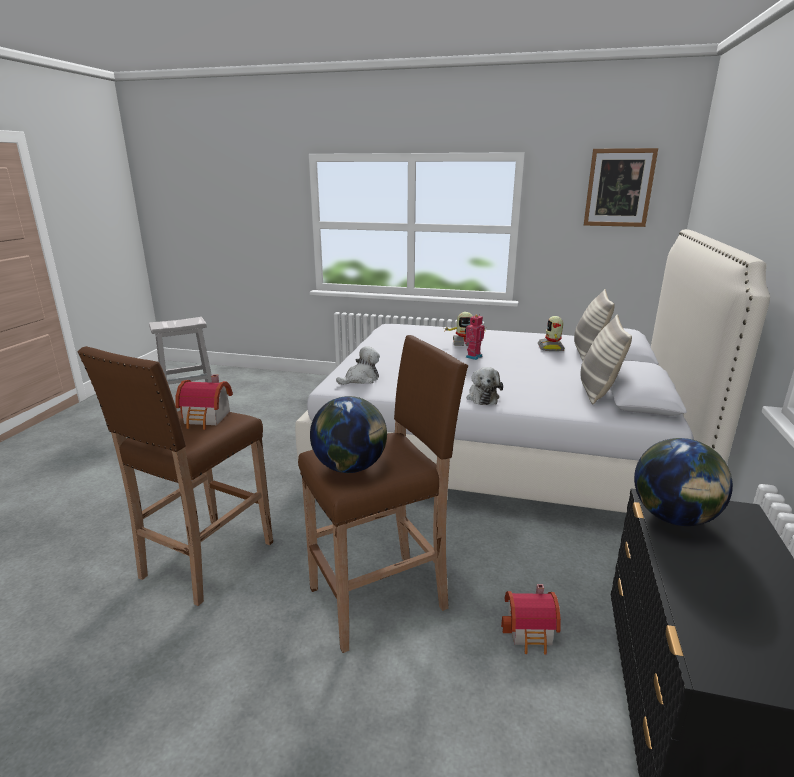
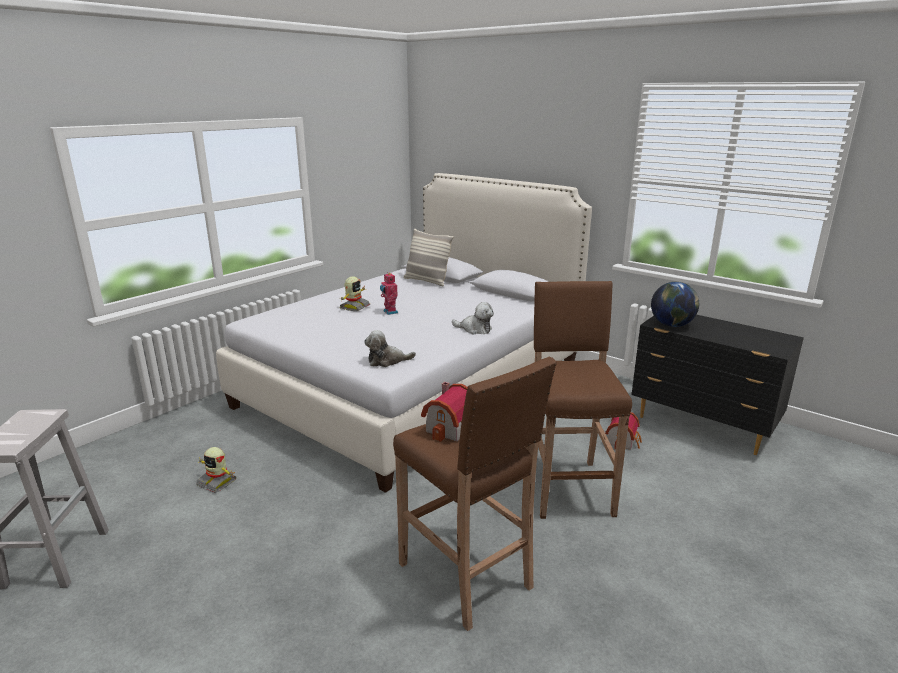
camera: 65 degrees left, 0 degrees up
globe [310,396,387,473] -> none
plush toy [336,346,380,385] -> plush toy turned 90 degrees counterclockwise [364,330,416,367]
toy robot [538,316,565,351] -> toy robot moved to [196,447,237,493]
pillow [580,314,632,404] -> none
picture [584,148,658,227] -> none

